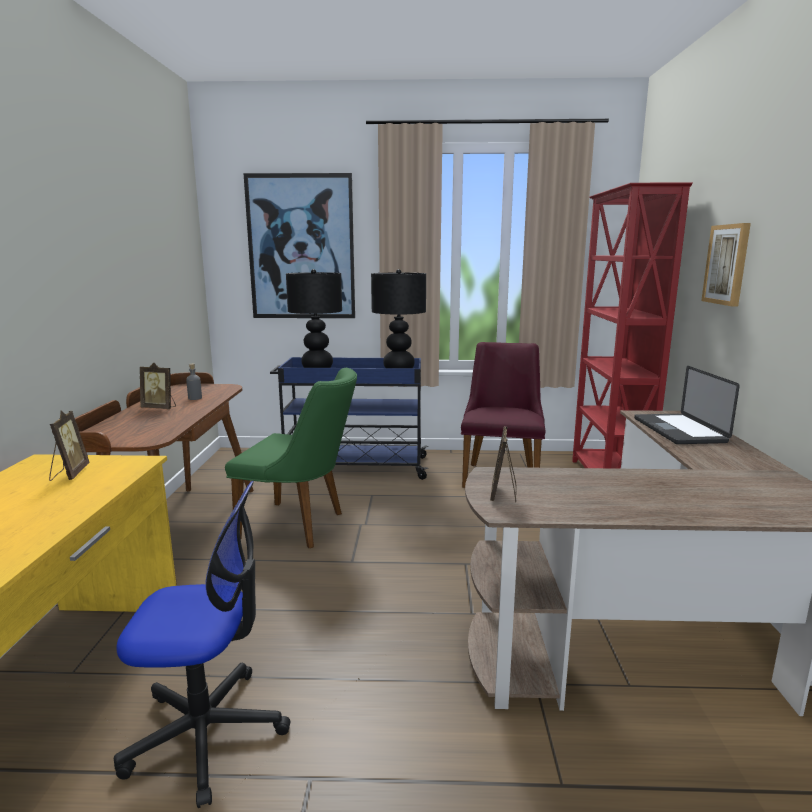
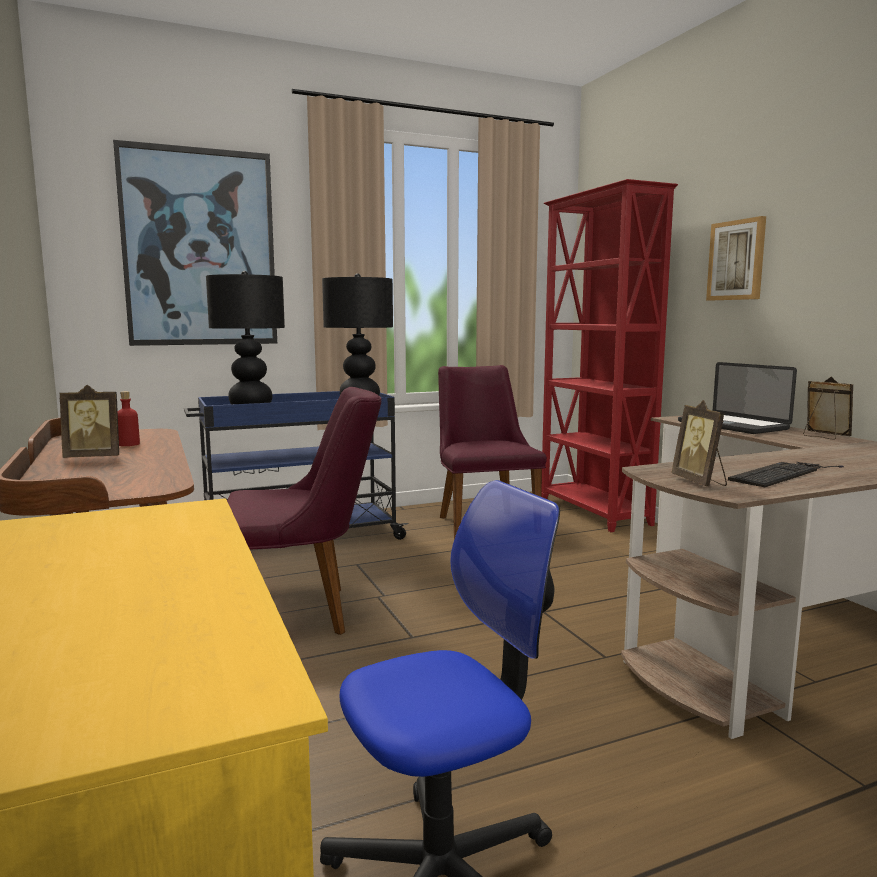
camera: 25 degrees left, 5 degrees down
picture frame [49,411,90,481] -> picture frame moved to [803,377,853,439]
grey bottle [186,364,202,400] -> red bottle [118,391,140,446]
green chair [225,368,357,548] -> purple chair [227,387,382,635]
none -> keyboard [728,462,844,487]

